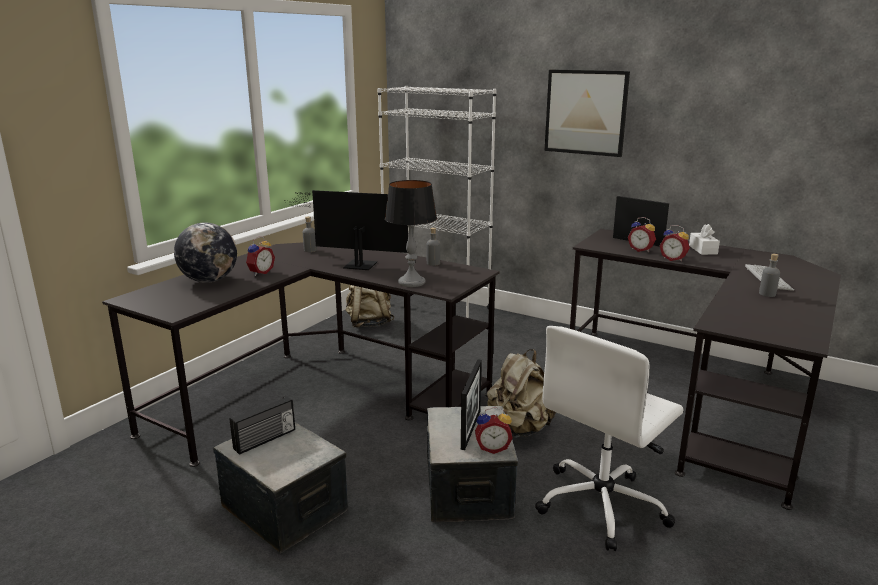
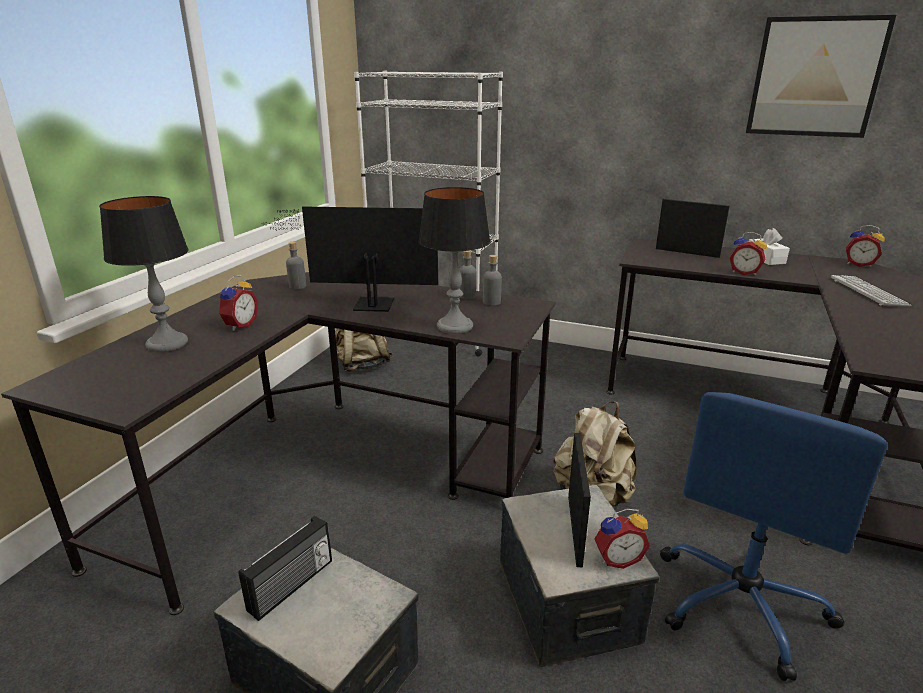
camera: 10 degrees left, 5 degrees up
globe [174,223,237,283] -> table lamp [99,196,189,352]
white office chair [535,326,684,551] -> blue office chair [660,392,887,681]
picture [545,70,630,157] -> picture moved to [746,15,896,138]
alarm clock [628,217,656,252] -> alarm clock moved to [846,225,885,267]
grey bottle [759,254,780,297] -> grey bottle moved to [483,255,502,306]

